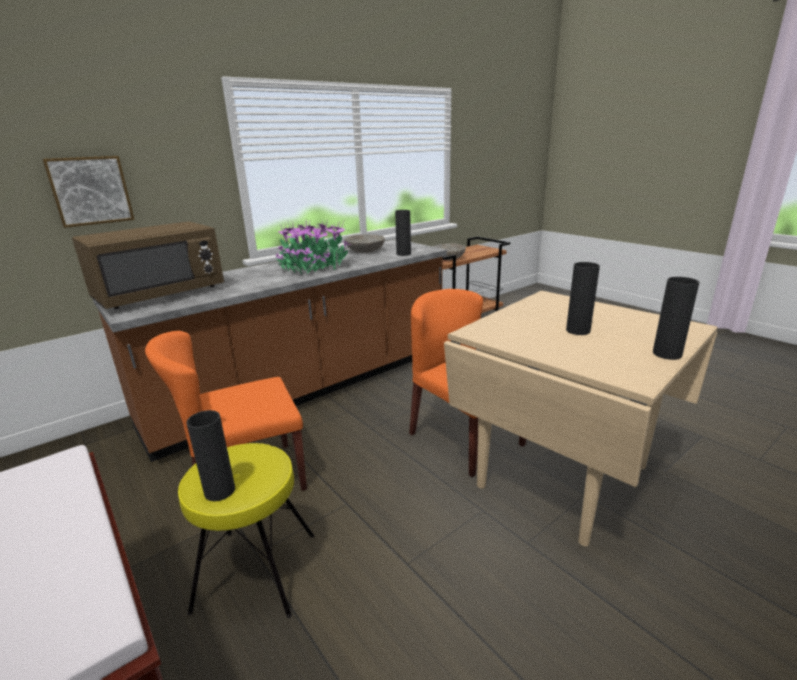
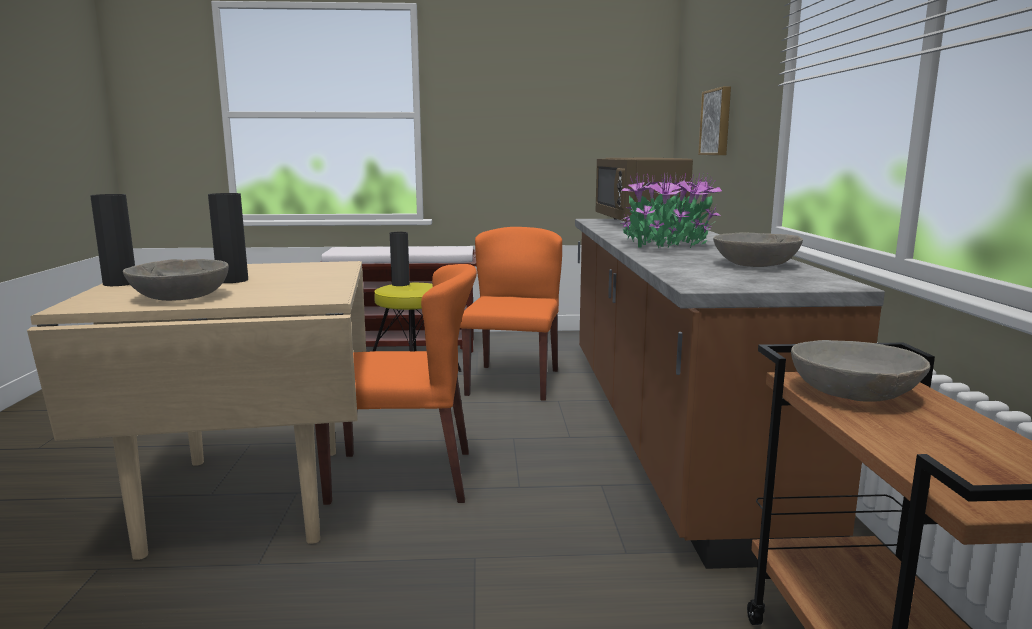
camera: 125 degrees right, 10 degrees down
black vase [395,210,411,256] -> none
none -> grey bowl [123,259,229,301]

